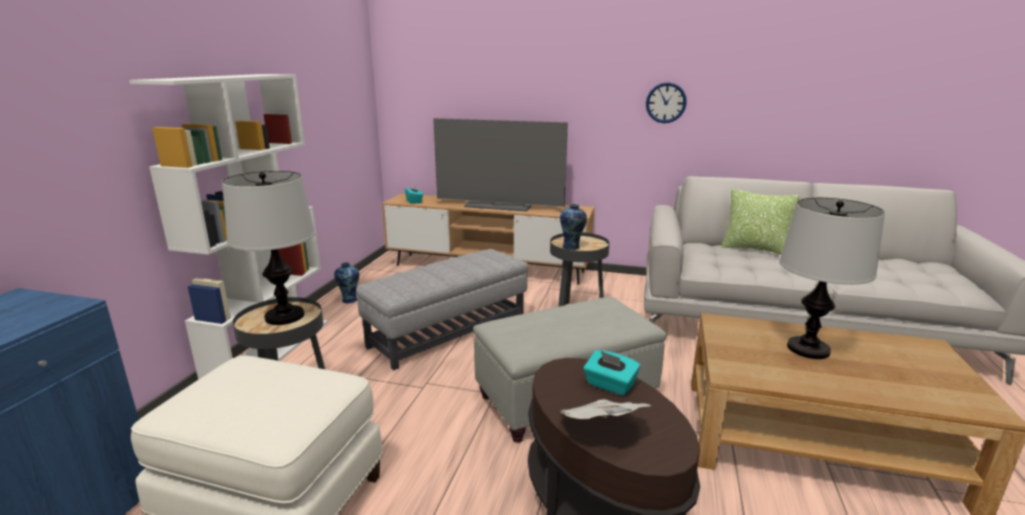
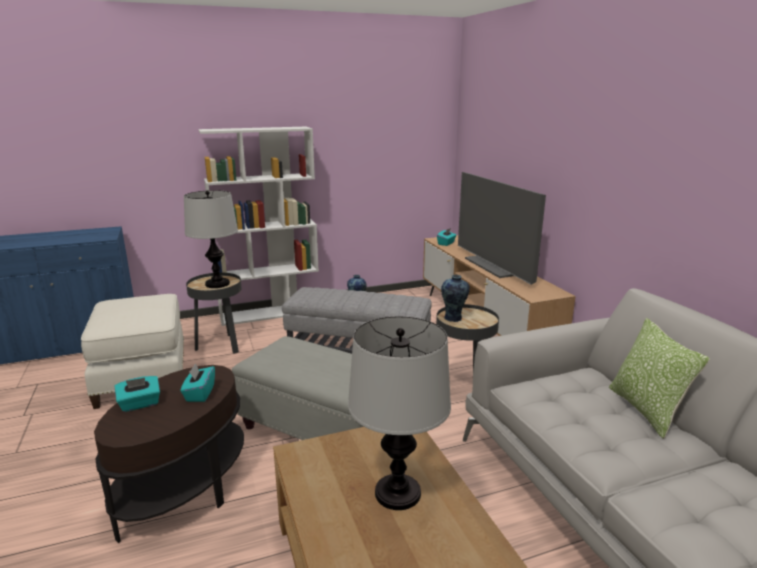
camera: 55 degrees right, 0 degrees up
newspaper [560,399,651,419] -> turquoise tissue box [115,376,160,412]
wall clock [646,82,687,123] -> none

